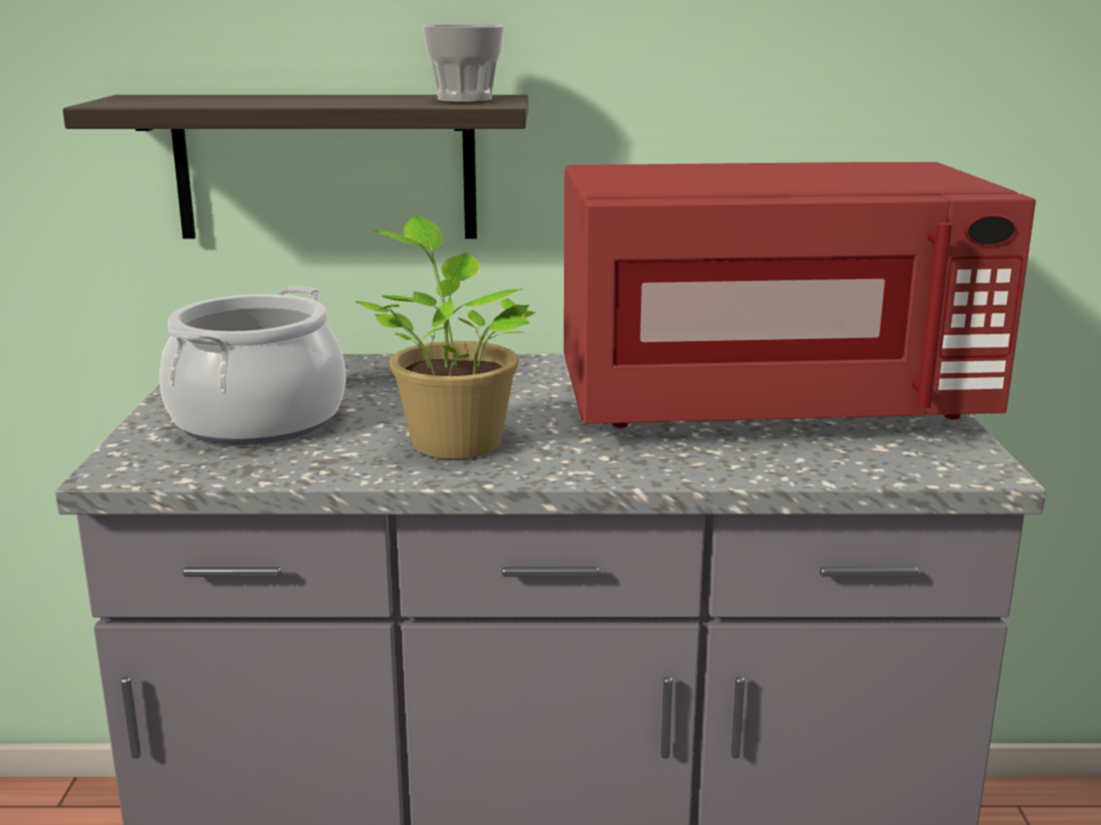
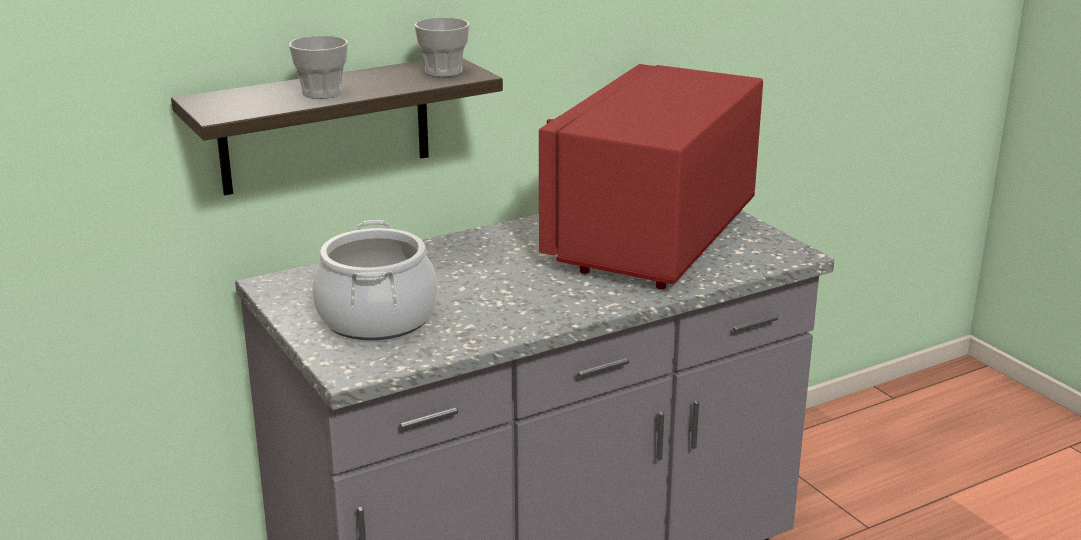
camera: 30 degrees left, 5 degrees up
potted plant [355,215,536,459] -> none
red microwave [564,162,1036,428] -> red microwave turned 150 degrees clockwise [539,64,763,289]
none -> cup [289,36,348,99]

